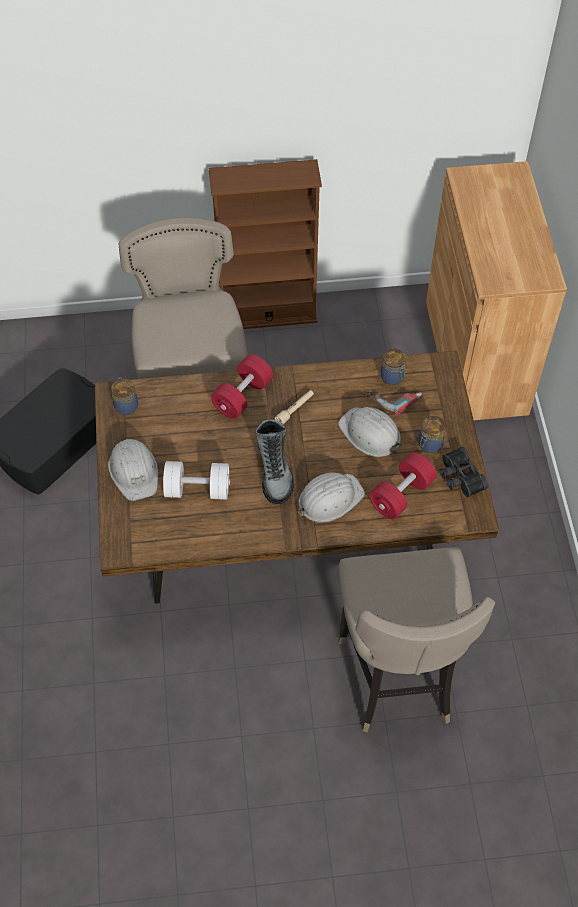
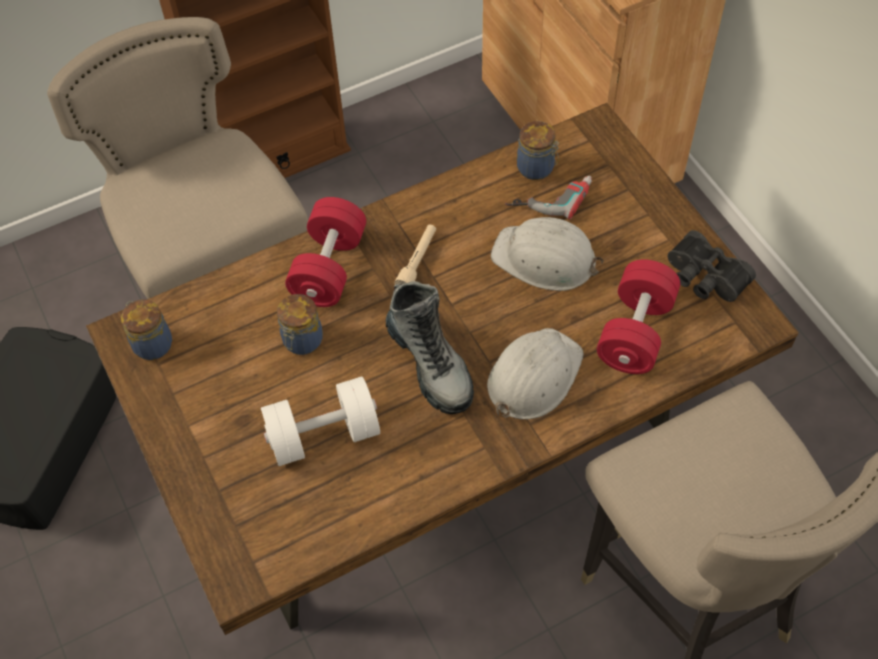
camera: 20 degrees left, 0 degrees up
white hard hat [108,439,158,501] -> none
jar [418,416,445,453] -> jar moved to [277,294,323,355]

